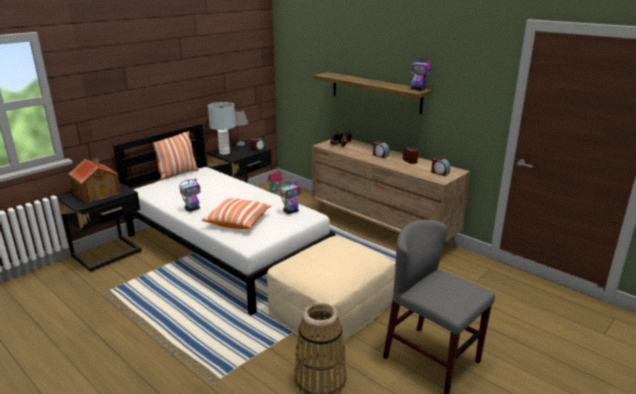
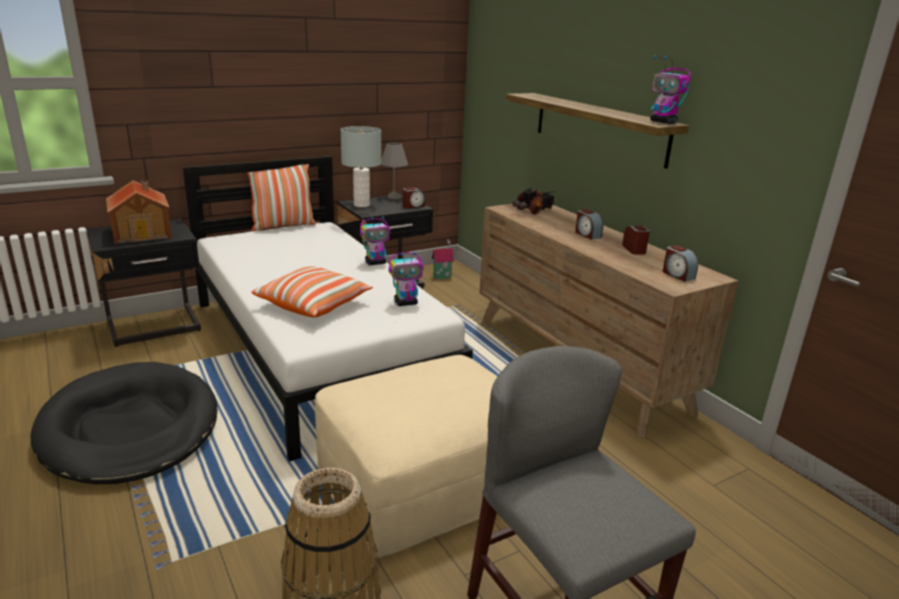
camera: 15 degrees right, 0 degrees up
toy robot [179,179,200,212] -> toy robot moved to [360,216,390,265]
none -> black dog bed [30,362,218,484]

